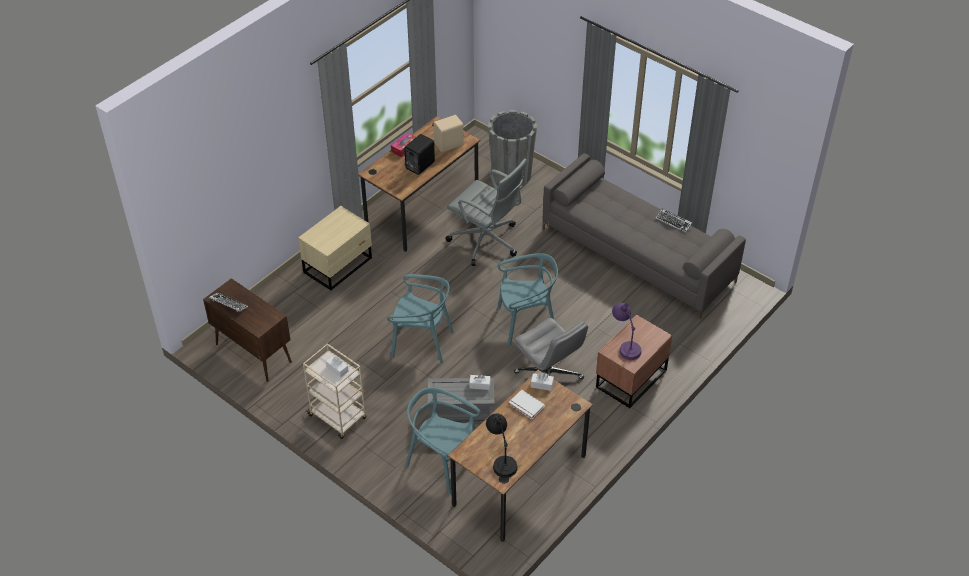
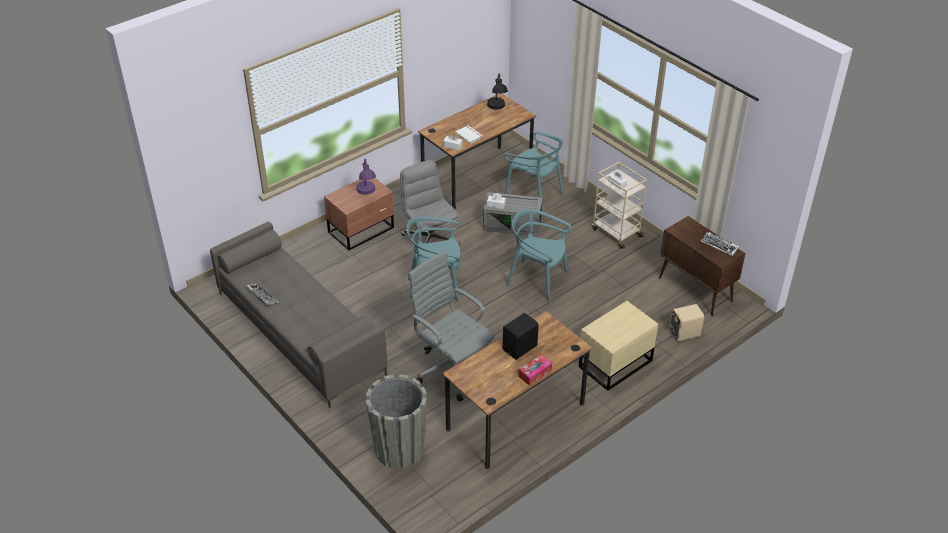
camera: 170 degrees left, 5 degrees down
beige speaker [433,115,464,153] -> beige speaker moved to [669,304,704,342]

